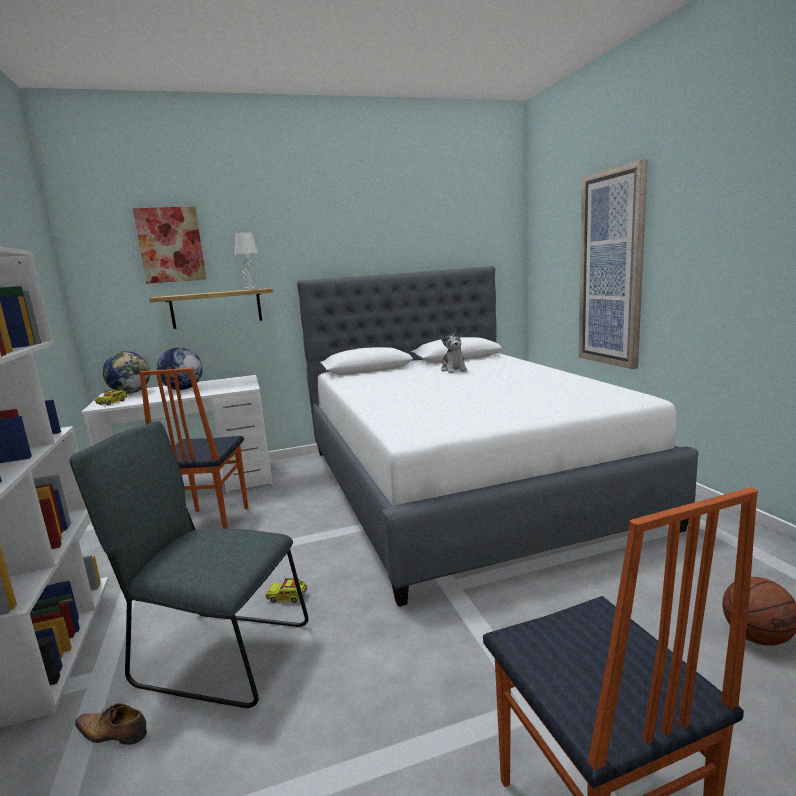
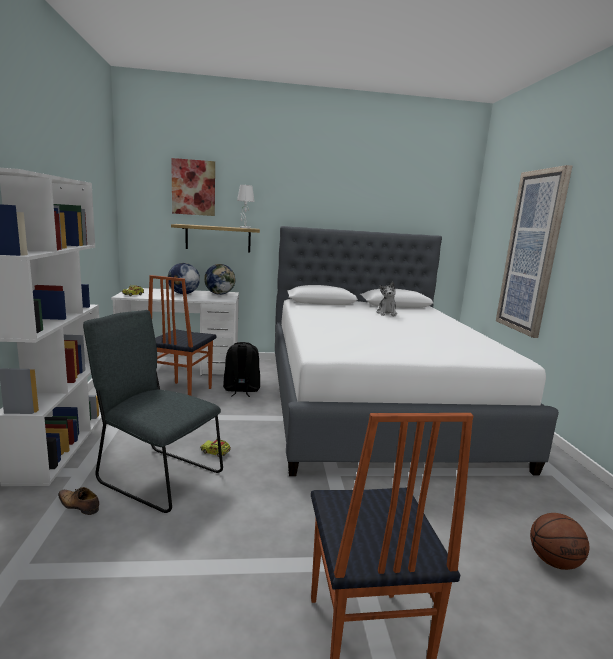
camera: 10 degrees right, 0 degrees up
globe [102,351,150,394] -> globe moved to [204,264,235,295]
none -> black backpack [223,342,260,397]

